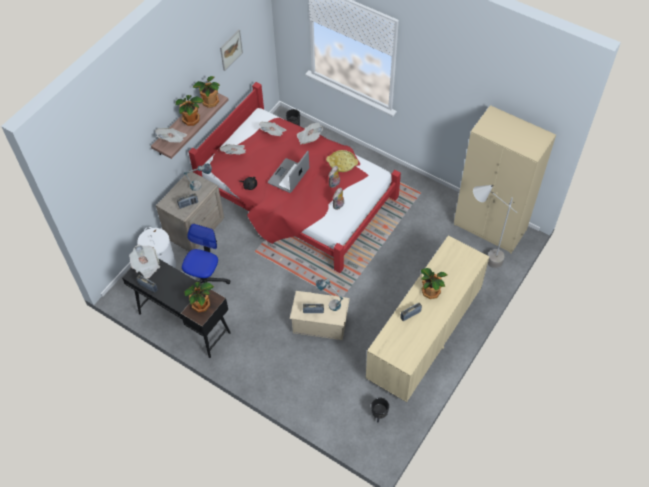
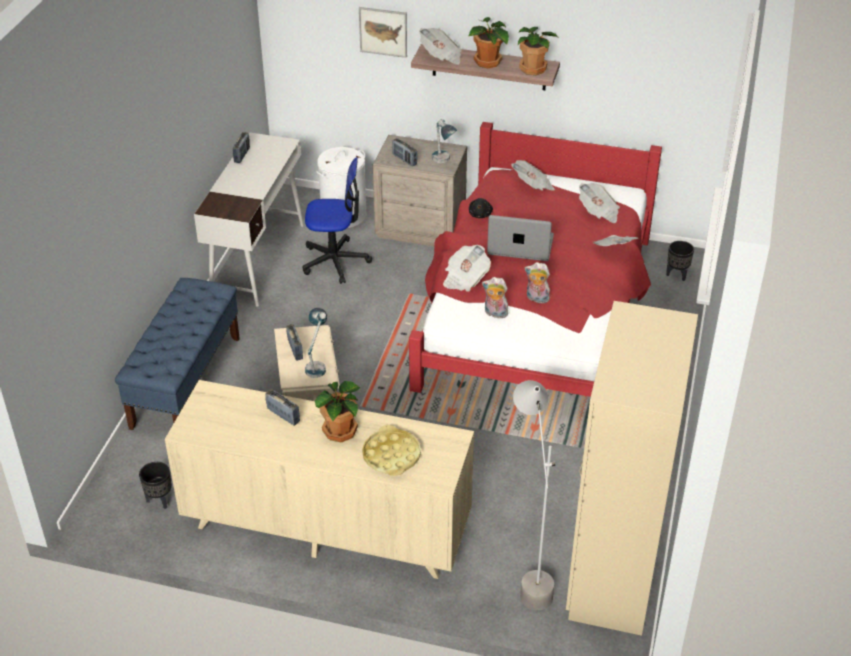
camera: 70 degrees right, 15 degrees down
black desk [122,258,231,358] -> white desk [194,132,304,306]
newspaper [129,244,160,279] -> newspaper moved to [443,245,491,291]
potted plant [185,282,214,312] -> none
picture [220,29,243,71] -> picture moved to [359,7,407,58]
yellow tray [326,150,358,172] -> yellow tray moved to [362,425,421,476]
none -> blue bench [115,278,240,430]

